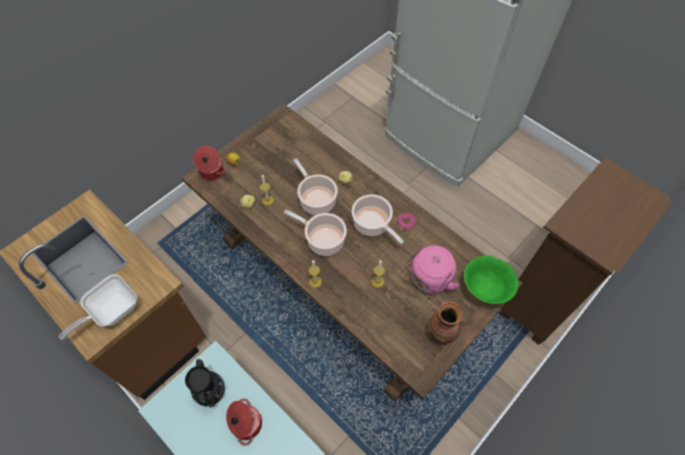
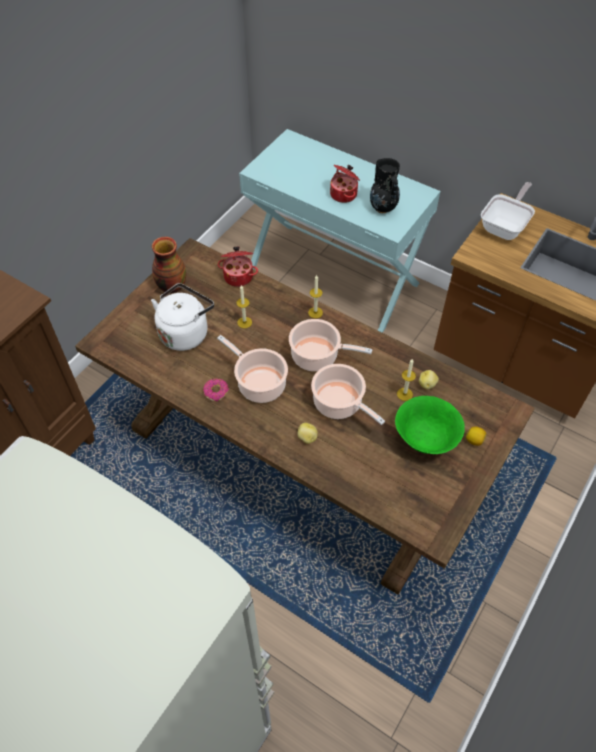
camera: 170 degrees right, 5 degrees down
cooking pot [193,146,225,180] -> cooking pot moved to [218,246,258,287]
pink kettle [405,246,460,294] -> white kettle [151,283,214,351]
green bowl [464,255,518,304] -> green bowl moved to [395,396,465,454]

